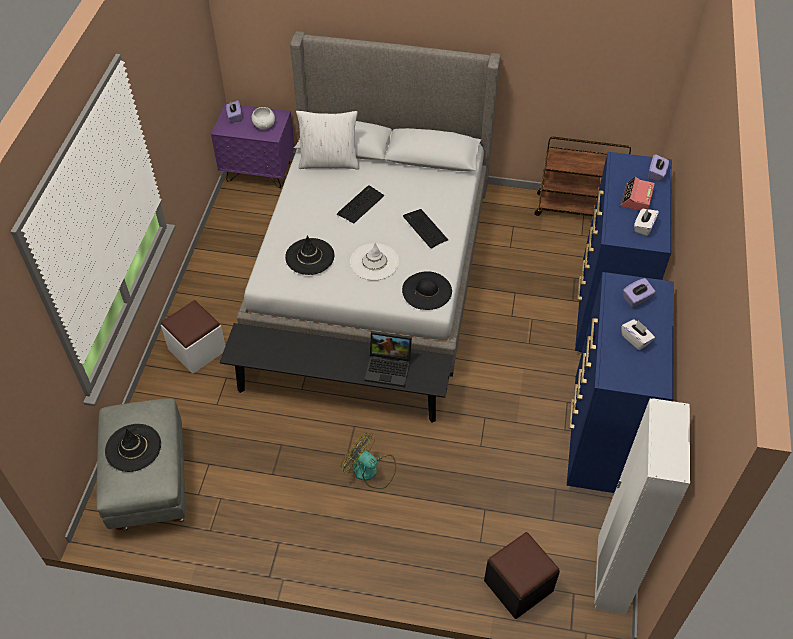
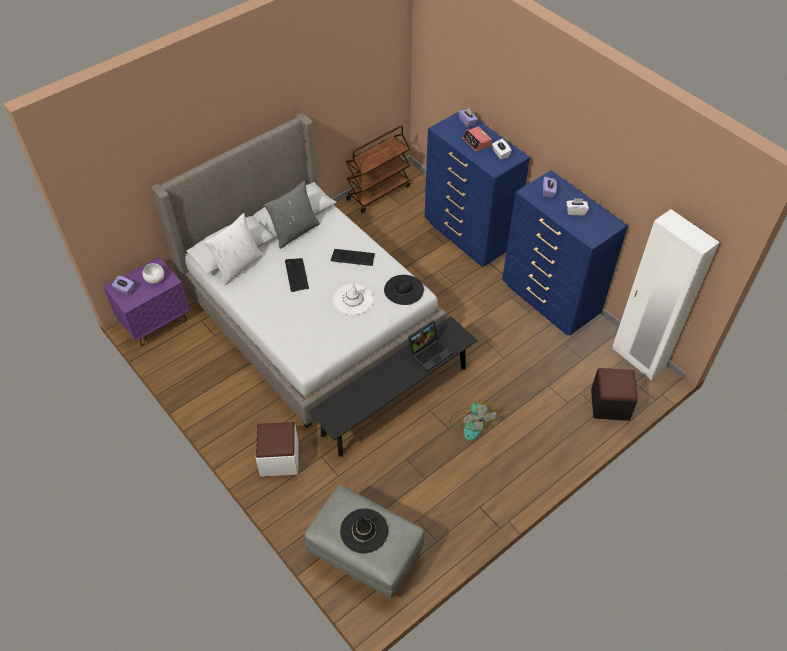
camera: 50 degrees left, 0 degrees up
black hat [285,235,334,275] -> none
fan [341,433,396,489] -> fan turned 90 degrees counterclockwise [449,402,498,440]
none -> grey pillow [264,181,320,249]

